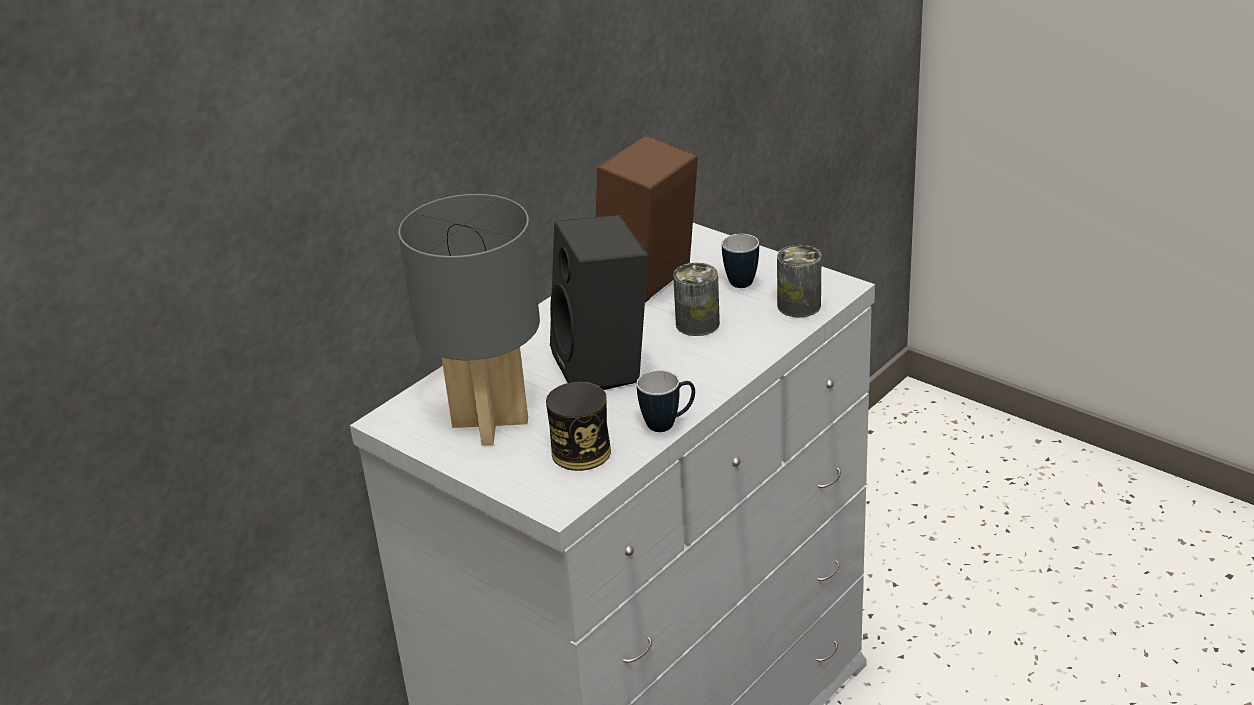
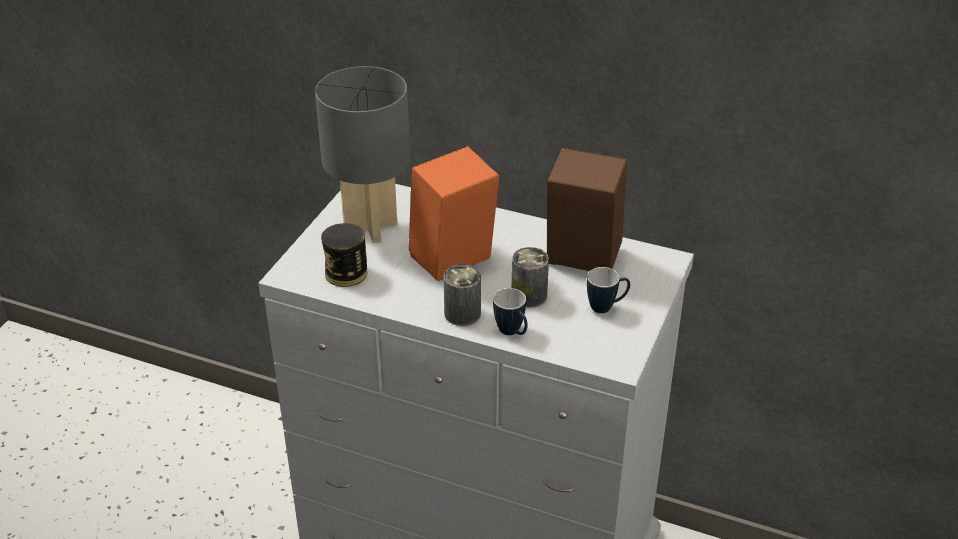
camera: 70 degrees right, 5 degrees up
black speaker [550,215,648,390] -> orange speaker [408,146,499,281]
mug [637,370,695,432] -> mug moved to [493,288,528,335]
can [777,245,821,317] -> can moved to [443,265,481,326]

